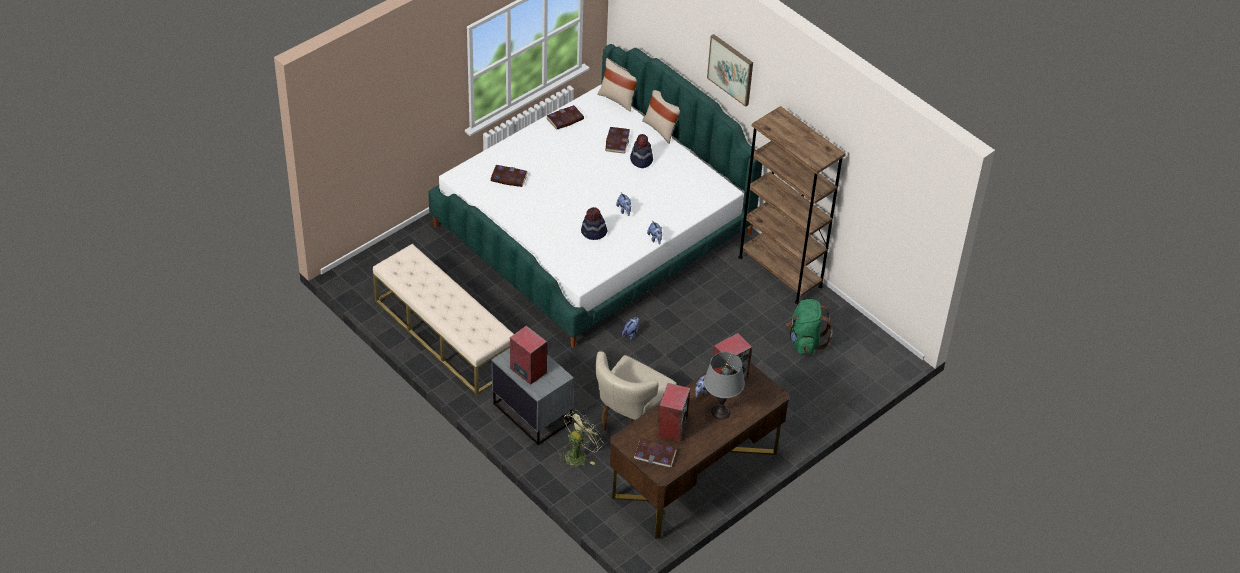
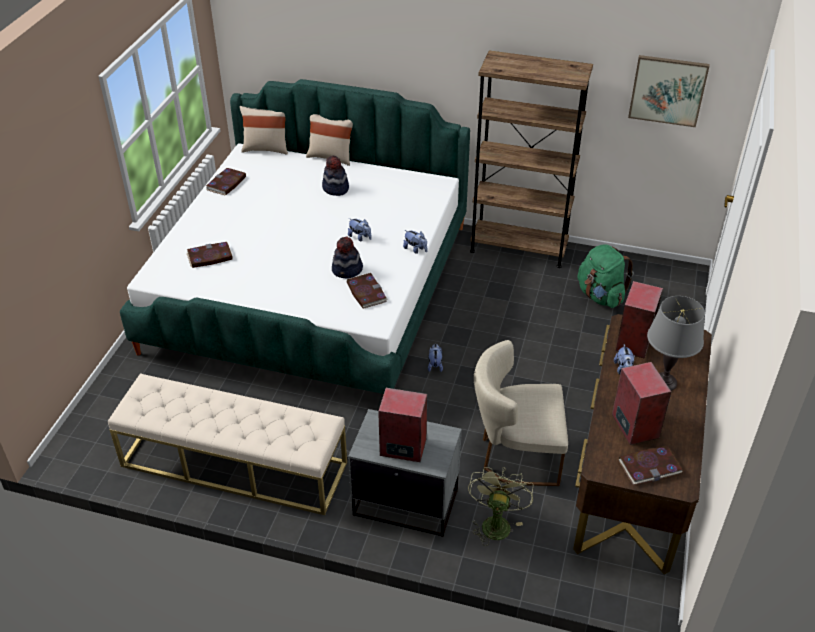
camera: 30 degrees left, 5 degrees down
beige chair [595,351,677,431] -> beige chair turned 90 degrees clockwise [474,340,568,486]
book [606,127,630,154] -> book moved to [347,273,388,309]
picture [707,34,753,107] -> picture moved to [628,55,710,127]

